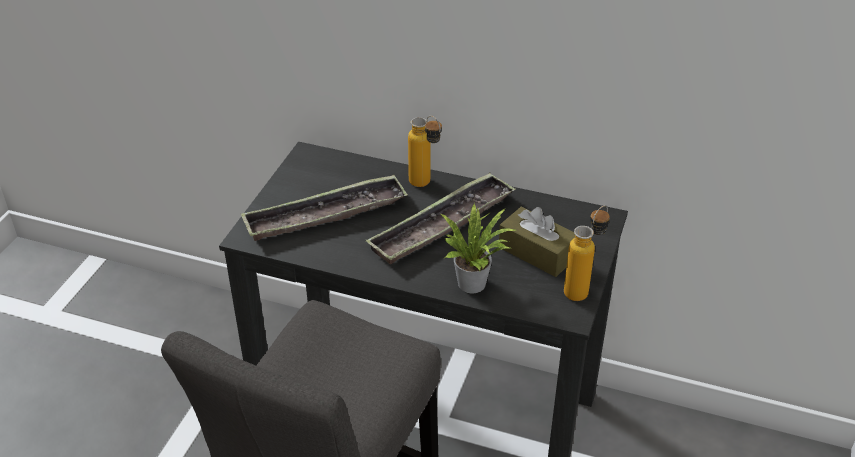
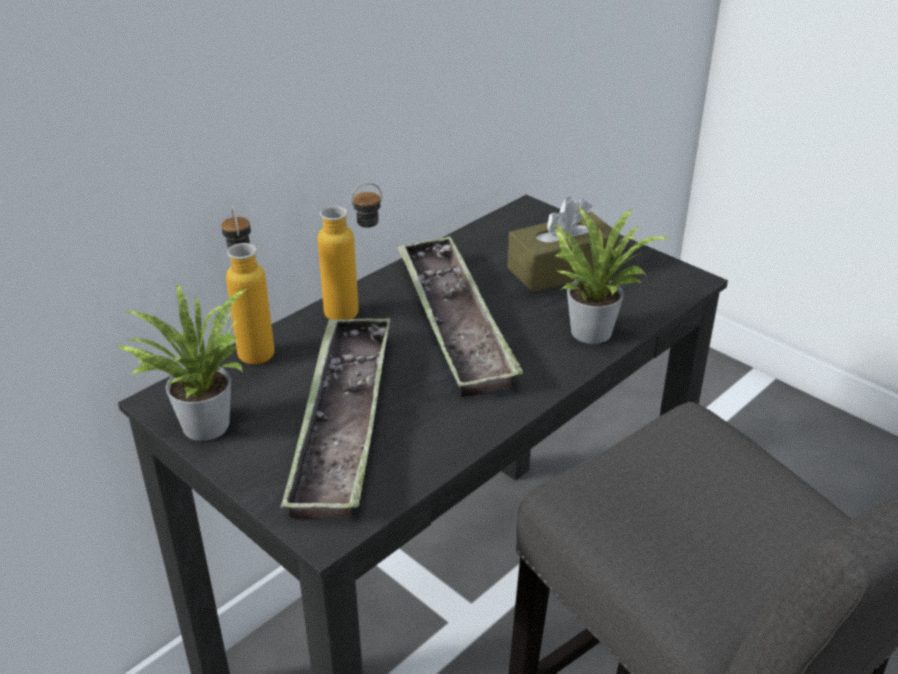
camera: 65 degrees left, 5 degrees down
bottle [564,205,610,301] -> bottle moved to [221,206,275,365]
none -> potted plant [116,282,247,441]

